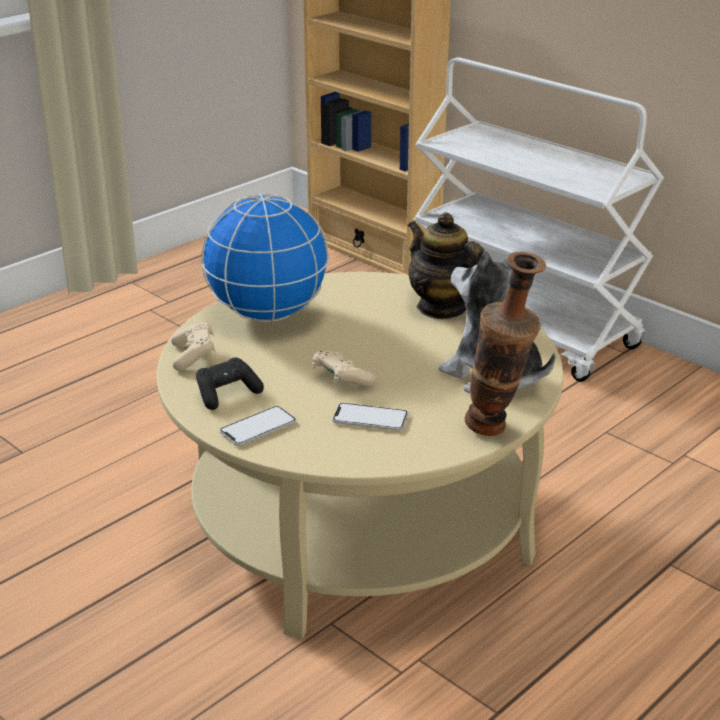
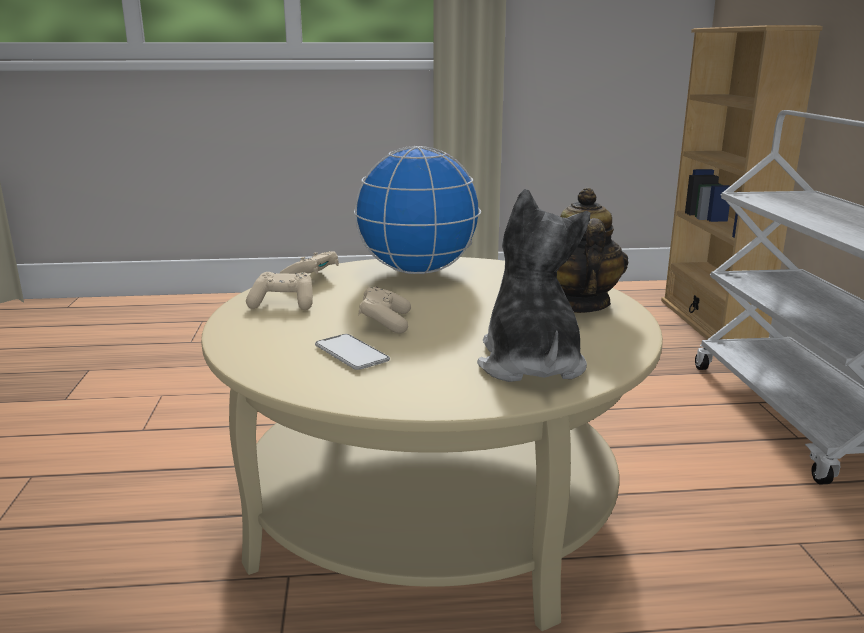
camera: 40 degrees right, 10 degrees down
black game controller [196,357,264,410] -> beige game controller [246,272,313,310]
phone [219,406,296,446] -> none
vase [465,252,546,436] -> none

